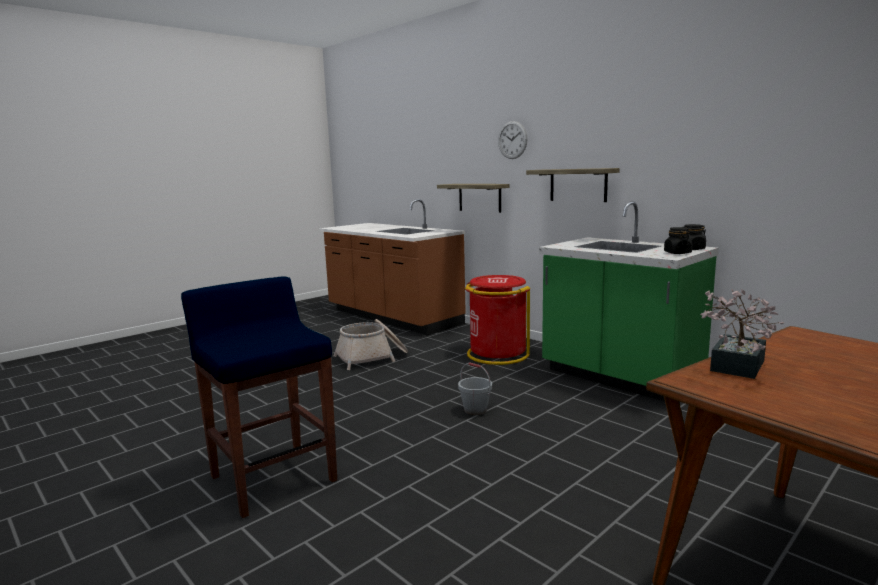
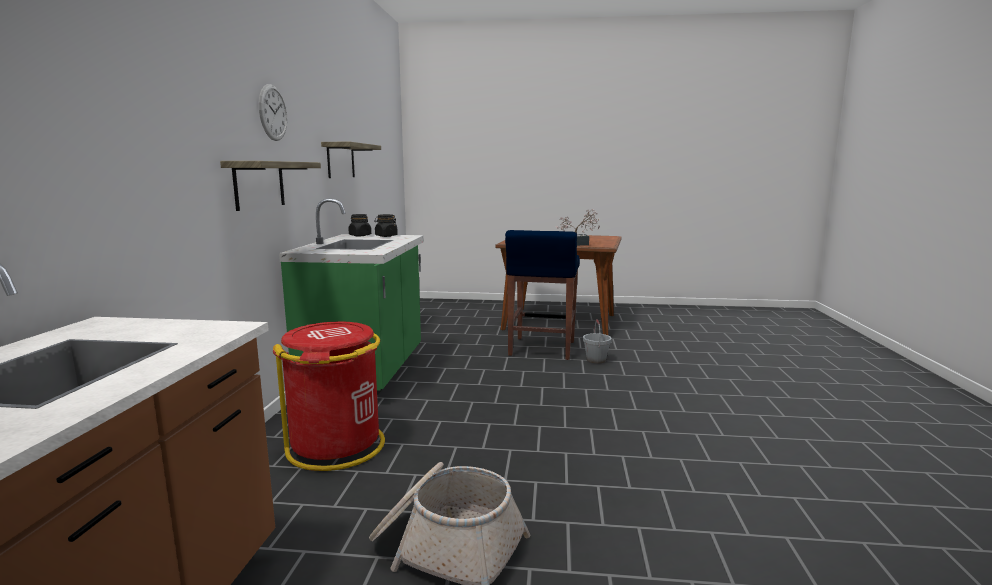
camera: 130 degrees left, 0 degrees up
blue stool [181,276,337,518] -> blue stool moved to [505,230,580,360]
shelf [437,184,509,213] -> shelf moved to [321,142,381,178]
grey bucket [458,362,492,415] -> grey bucket moved to [583,320,612,363]
wall clock [498,121,528,159] -> wall clock moved to [259,84,287,141]

